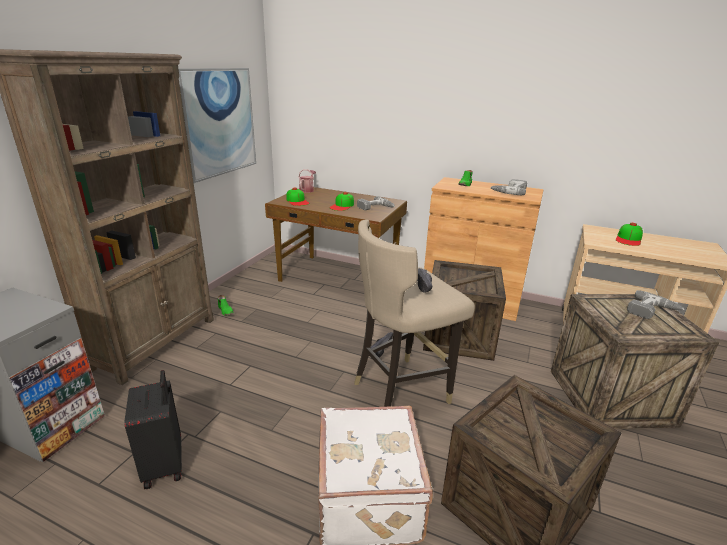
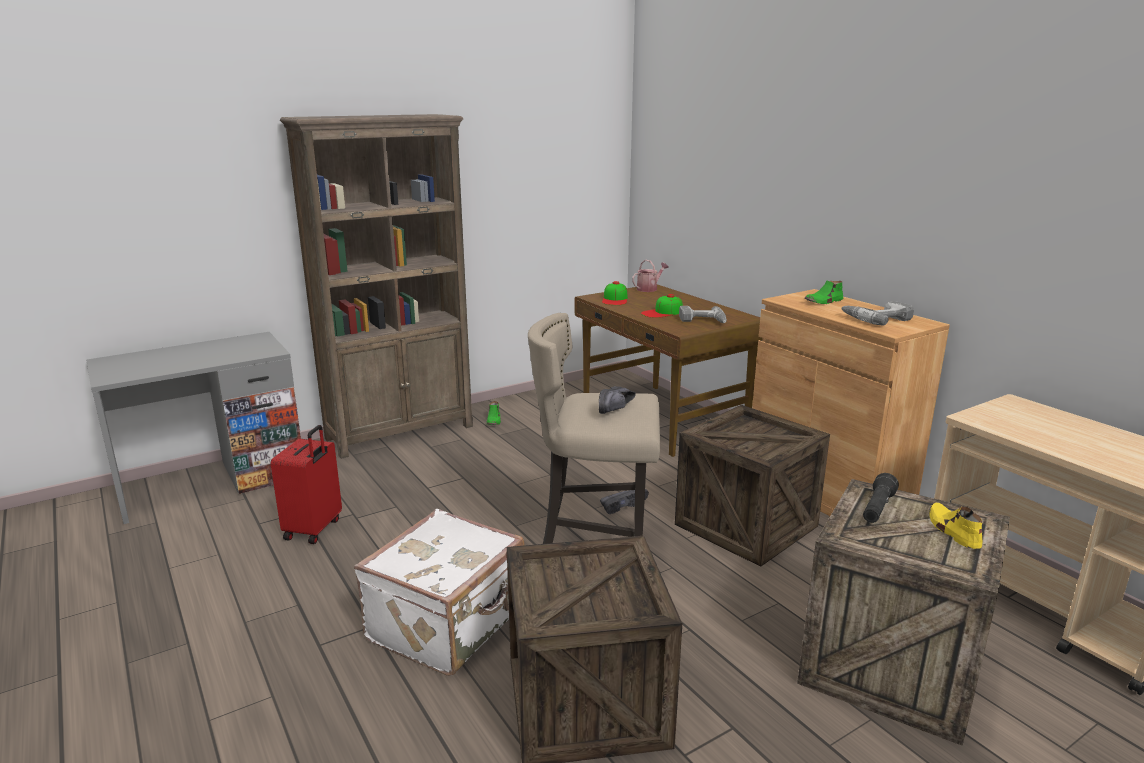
camera: 35 degrees right, 5 degrees down
black suitcase [124,370,182,489] -> red suitcase [270,425,342,544]
picture [179,68,256,183] -> none
cap [616,223,643,246] -> none
power drill [627,290,684,319] -> yellow shoe [929,503,982,549]
none -> black flashlight [863,473,899,523]

